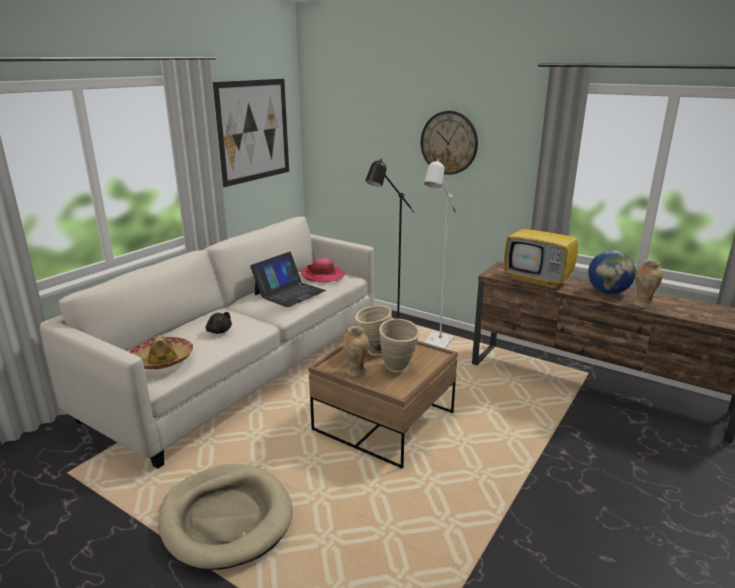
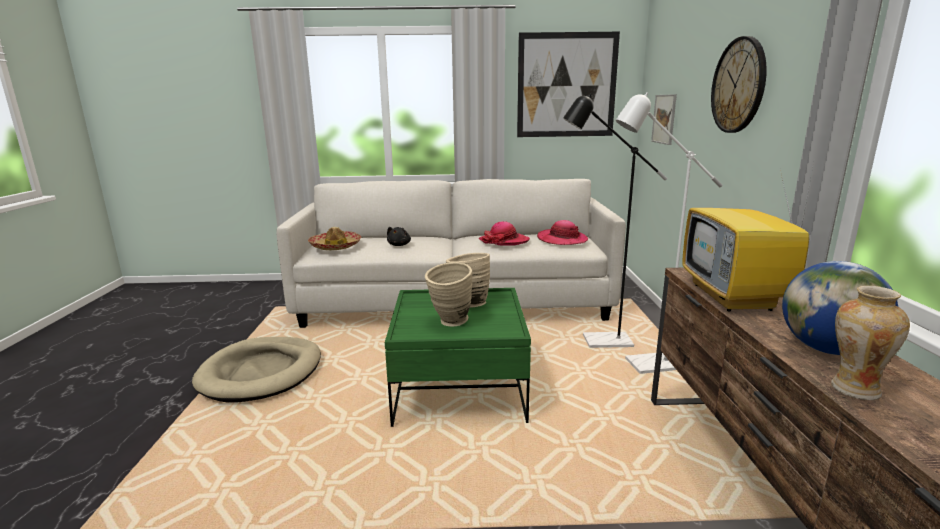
camera: 55 degrees right, 5 degrees down
laptop [250,252,326,307] -> hat [479,221,530,246]
brown coffee table [309,340,458,469] -> green coffee table [385,288,531,427]
vase [343,326,369,377] -> none
none -> picture [651,94,677,145]

